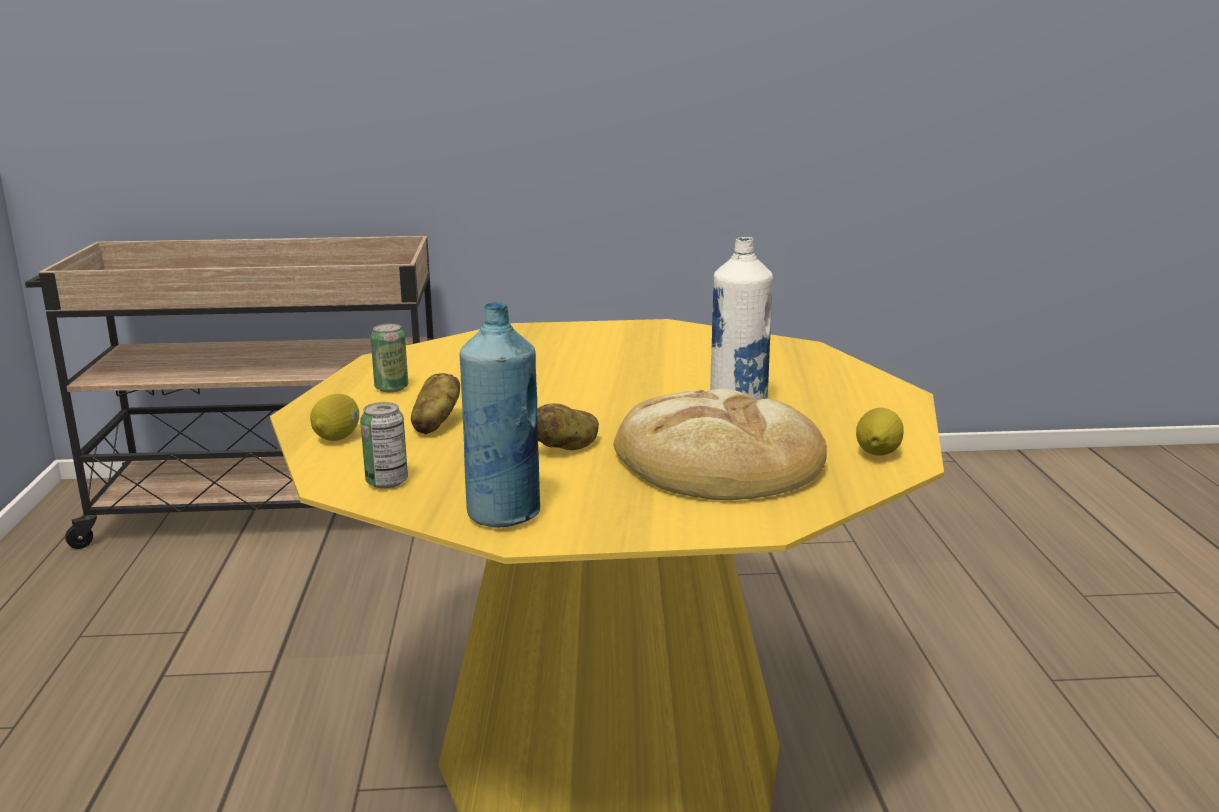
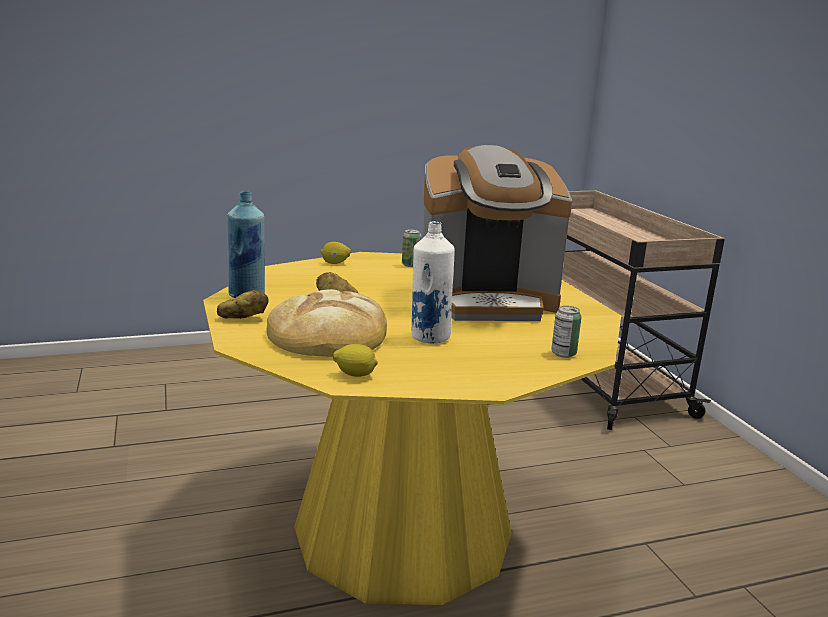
camera: 75 degrees right, 0 degrees up
can [360,402,408,489] -> can moved to [551,306,582,358]
potato [411,373,460,434] -> potato moved to [217,290,269,319]
none -> coffee machine [423,145,572,321]

